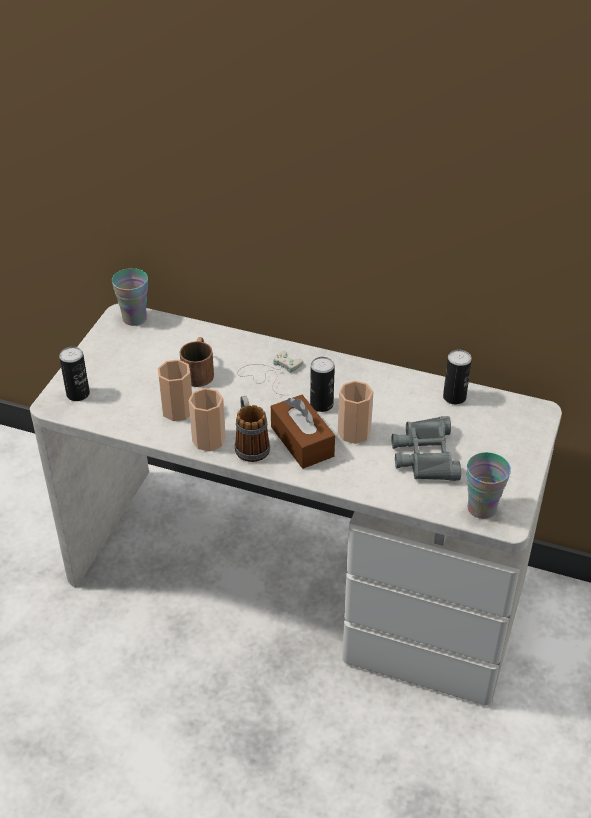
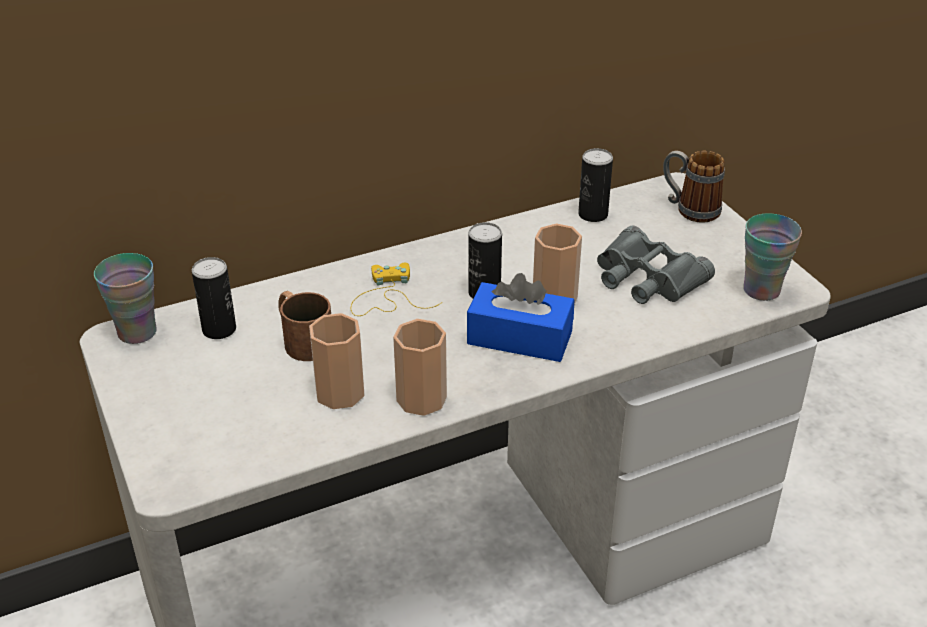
camera: 45 degrees left, 5 degrees down
can [59,346,90,401] -> can moved to [192,257,236,339]
mug [235,396,270,462] -> mug moved to [663,151,725,223]
white game controller [237,351,303,395] -> yellow game controller [351,263,442,316]
brown tissue box [271,395,335,469] -> blue tissue box [467,273,574,362]

